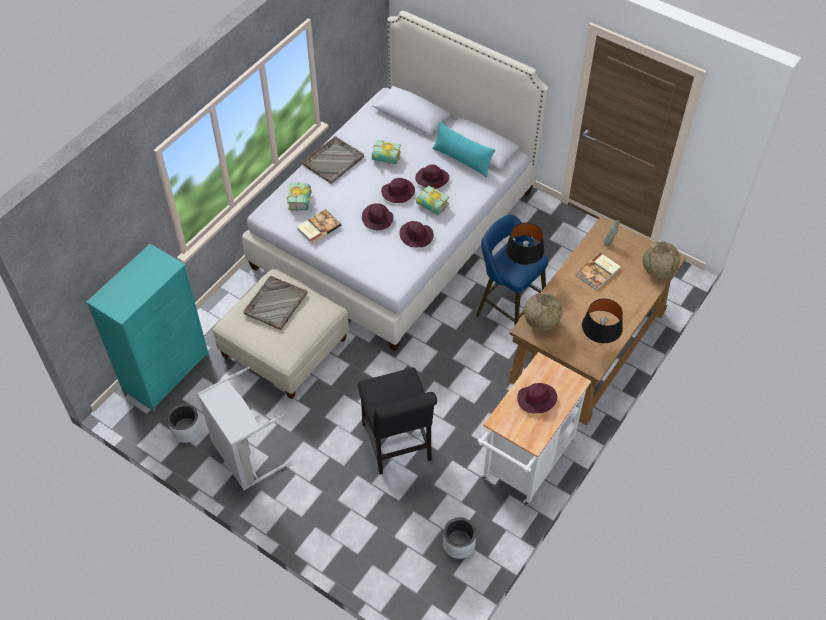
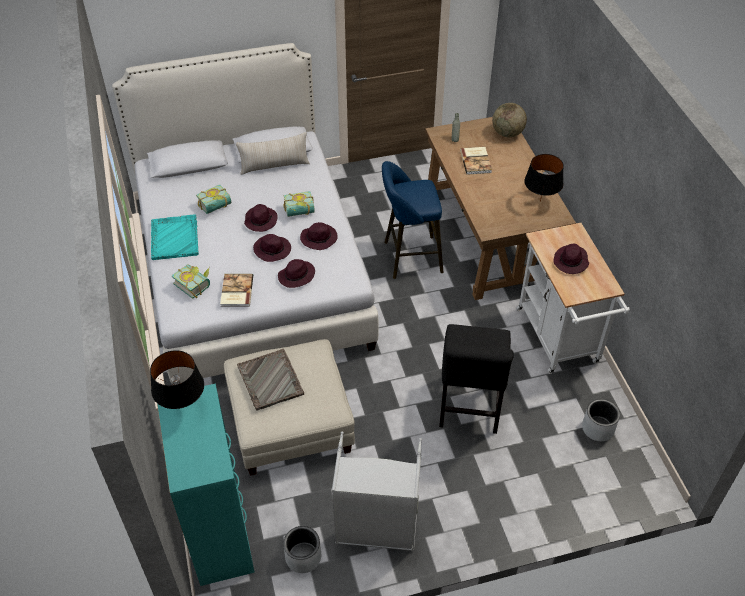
camera: 50 degrees left, 5 degrees down
grey tray [302,136,364,184] -> turquoise tray [151,214,199,260]
black chair [358,368,437,474] -> black chair turned 75 degrees clockwise [439,324,514,434]
purple hat [415,164,449,189] -> purple hat moved to [278,259,315,288]
turquoise pillow [432,121,495,178] -> beige pillow [236,132,310,175]
black table lamp [506,223,544,265] -> black table lamp moved to [150,350,204,409]
globe [524,293,562,331] -> none

